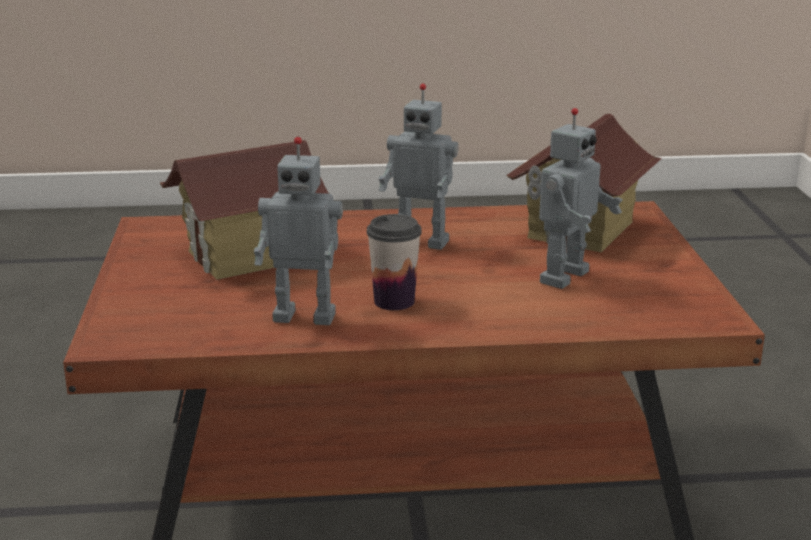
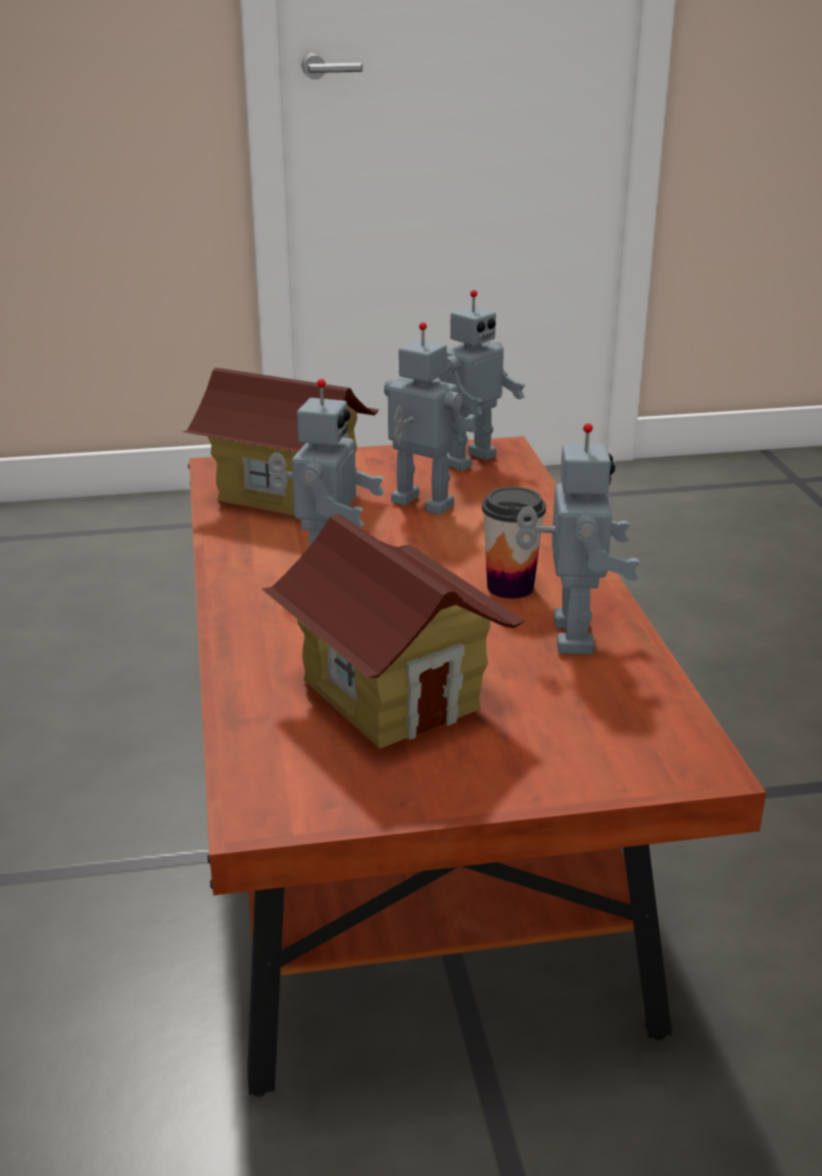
camera: 95 degrees left, 5 degrees up
none -> toy robot [438,290,525,471]

